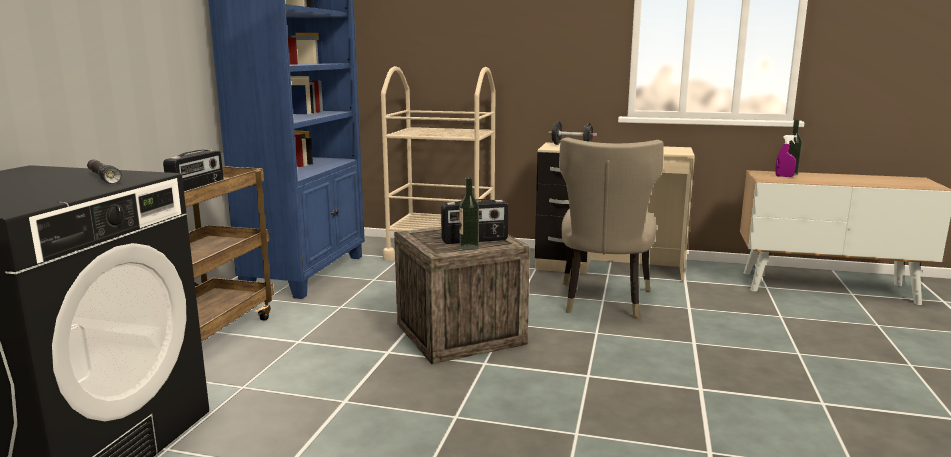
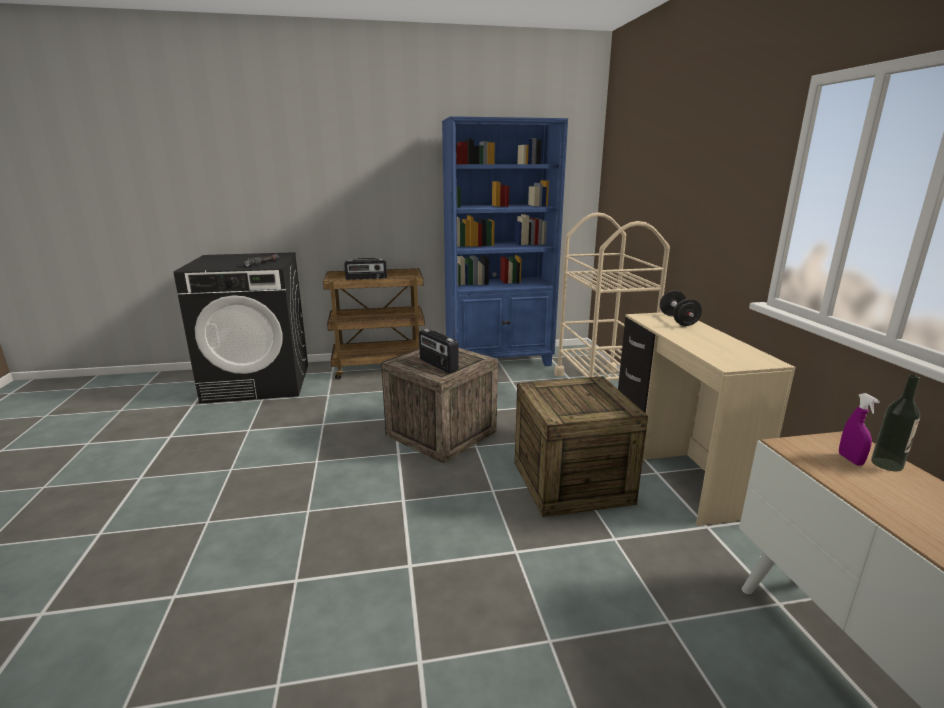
camera: 65 degrees right, 5 degrees up
bottle [459,178,479,250] -> none
beige chair [559,137,664,319] -> crate [515,376,648,517]

